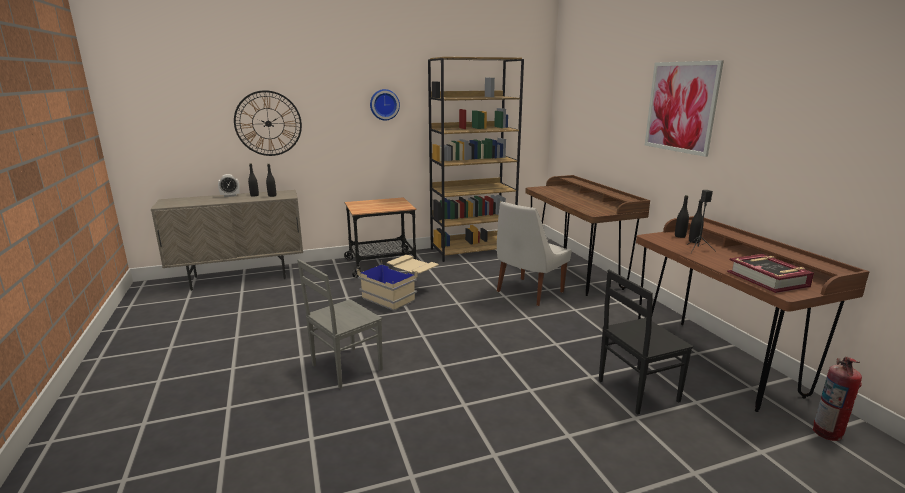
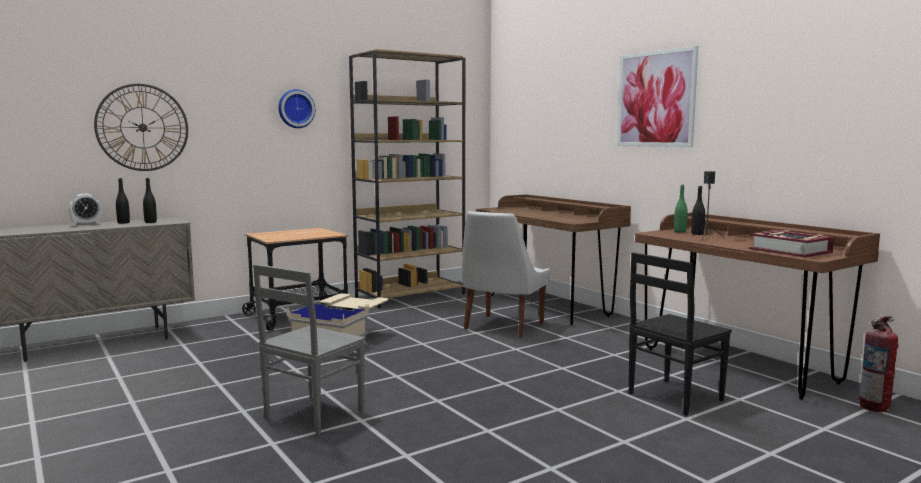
camera: 15 degrees left, 10 degrees down
black bottle [675,195,689,238] -> green bottle [674,185,688,233]

